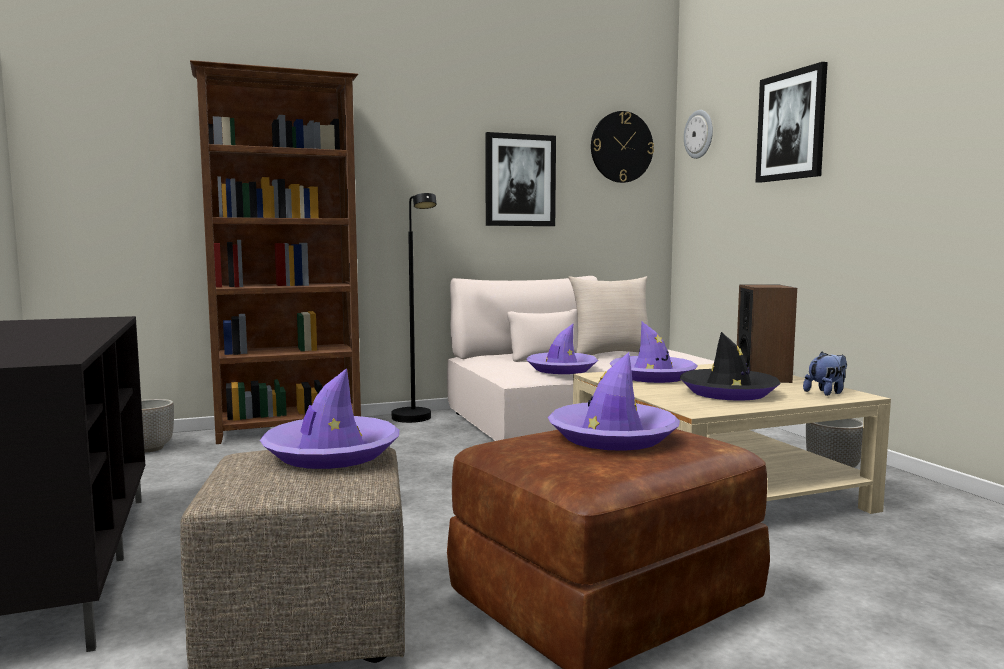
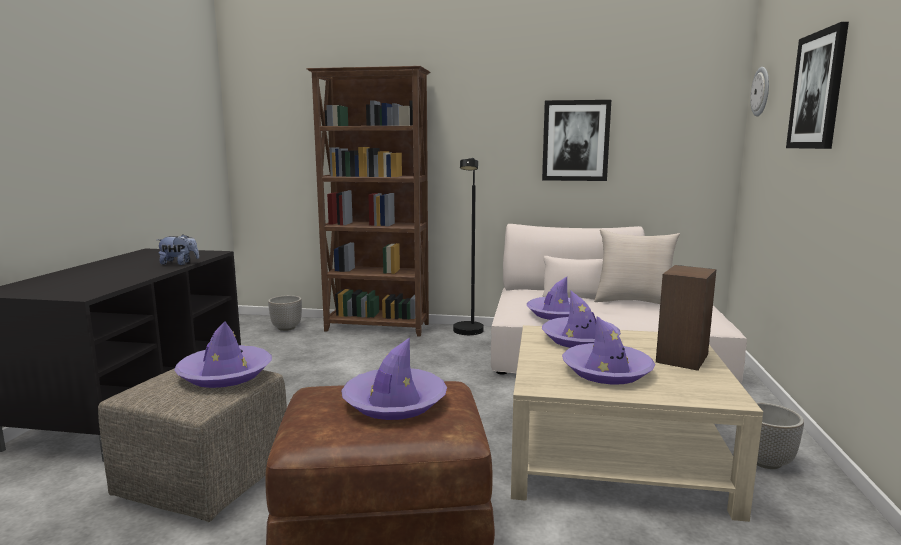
camera: 30 degrees right, 5 degrees up
wall clock [591,111,654,183] -> none
black hat [680,332,781,401] -> purple hat [562,316,655,385]
plush toy [803,352,847,396] -> plush toy moved to [157,234,199,265]

